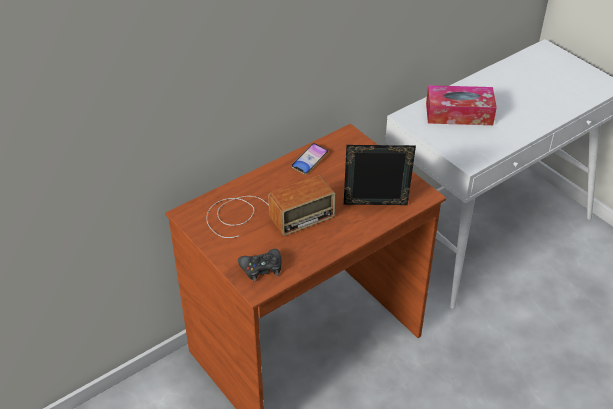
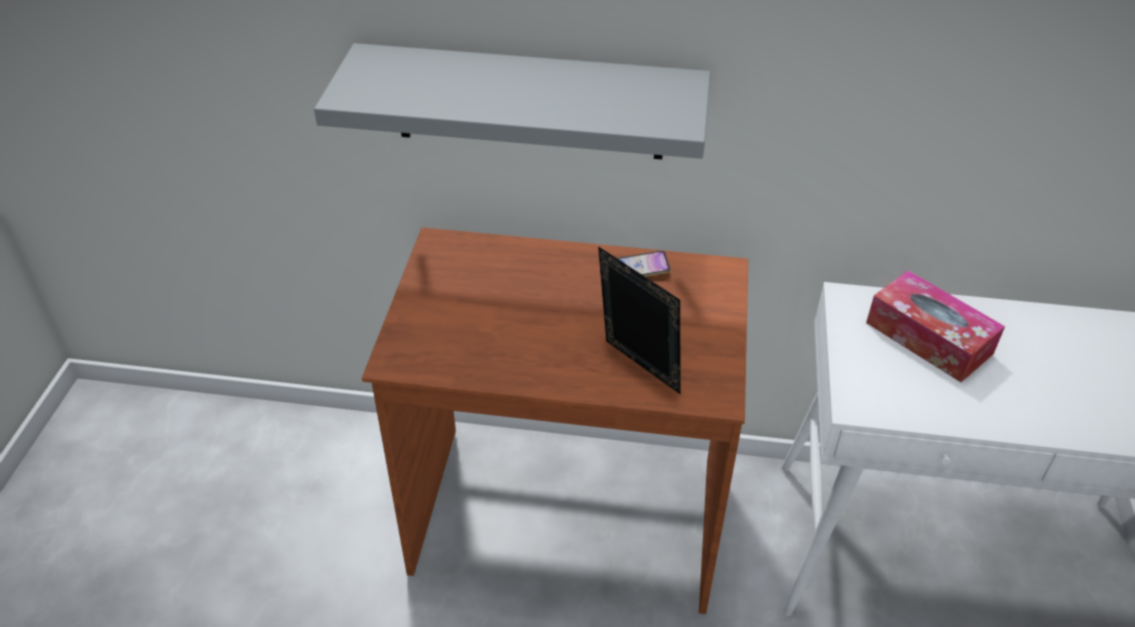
camera: 45 degrees right, 0 degrees up
radio [206,175,336,238] -> none
black game controller [238,249,281,281] -> none
none -> grey shelf [314,43,711,159]

